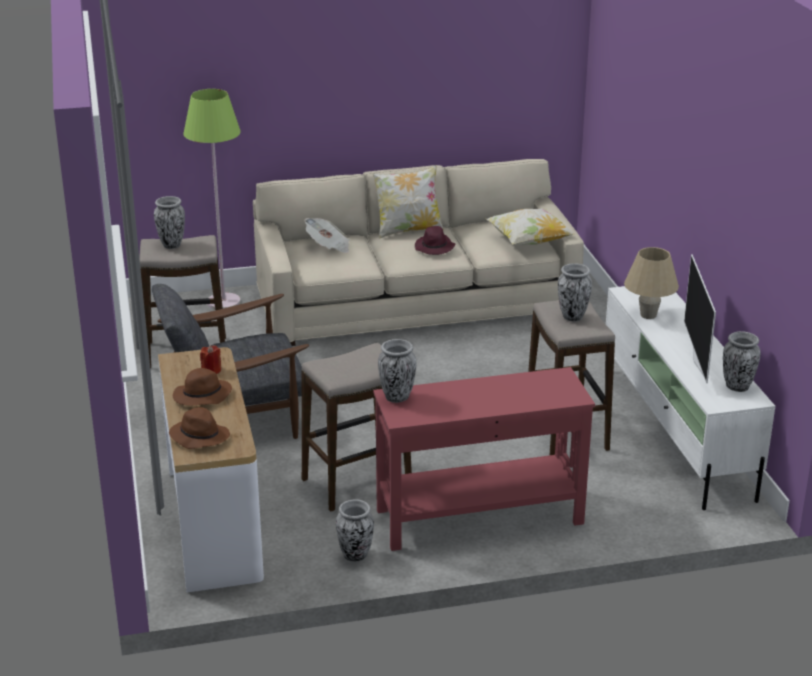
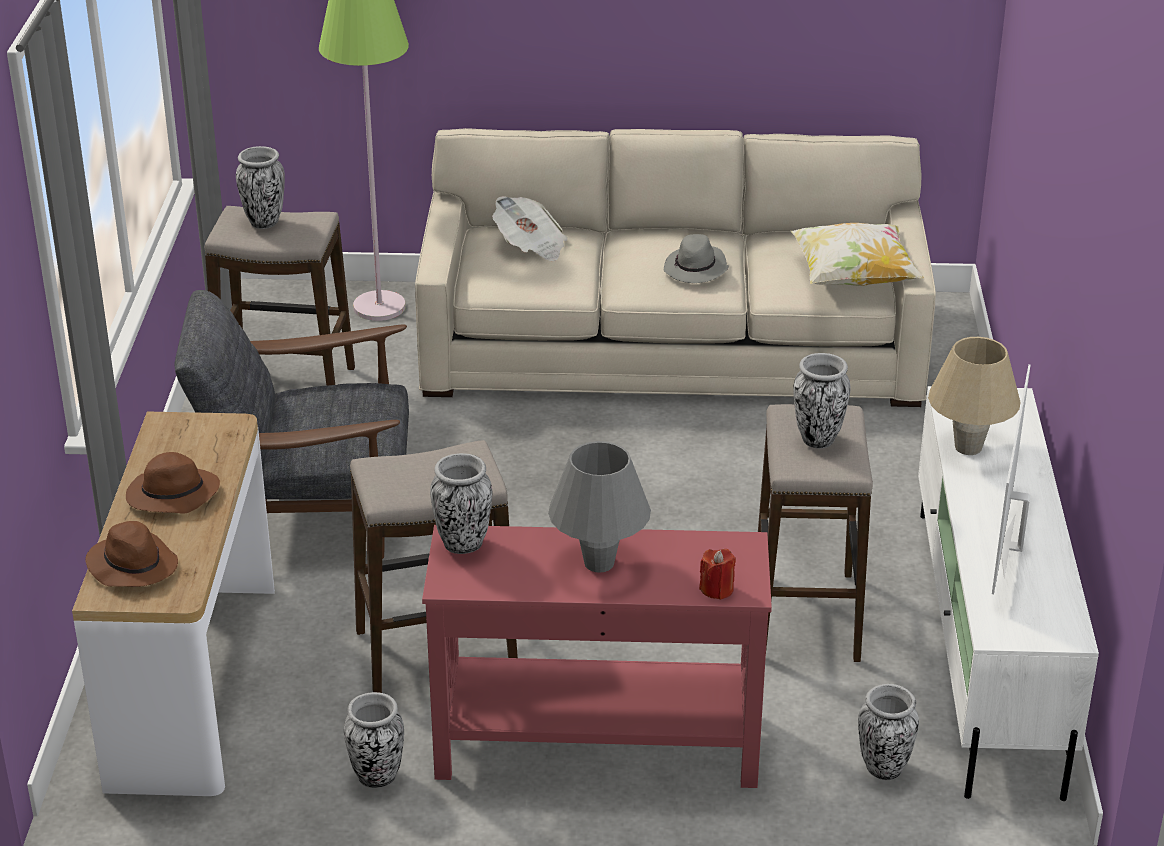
camera: 15 degrees right, 5 degrees up
red candle [200,345,221,374] -> red candle moved to [699,549,736,600]
pillow [373,165,444,239] -> none
purple hat [415,226,455,255] -> grey hat [663,234,729,283]
vase [723,331,761,392] -> vase moved to [858,684,919,780]
none -> grey table lamp [548,441,651,573]

